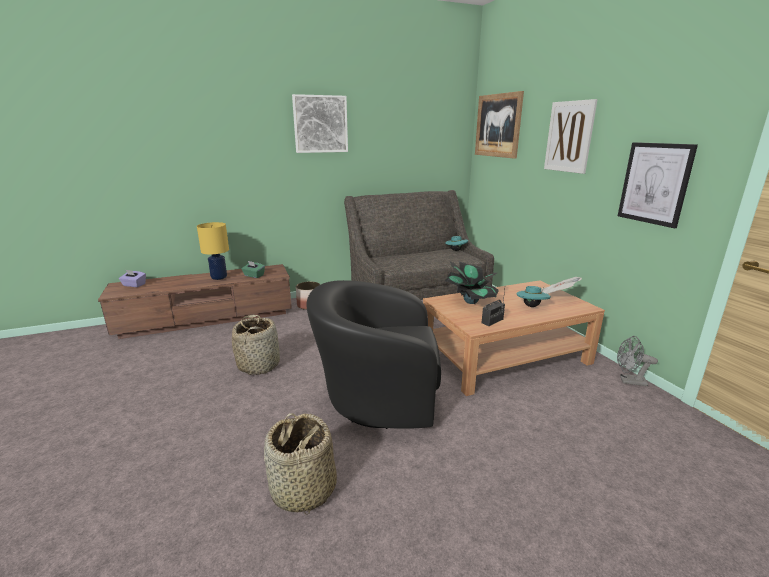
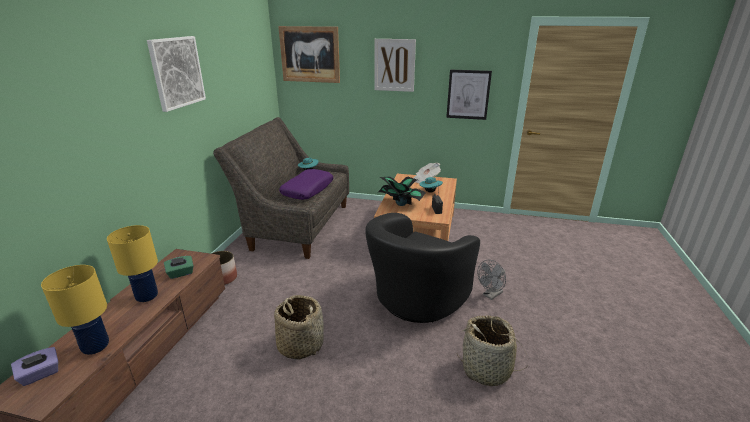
camera: 55 degrees left, 5 degrees up
grey fan [617,336,658,386] -> grey fan moved to [477,259,506,300]
none -> yellow table lamp [41,265,109,355]
none -> purple pillow [279,169,333,200]

